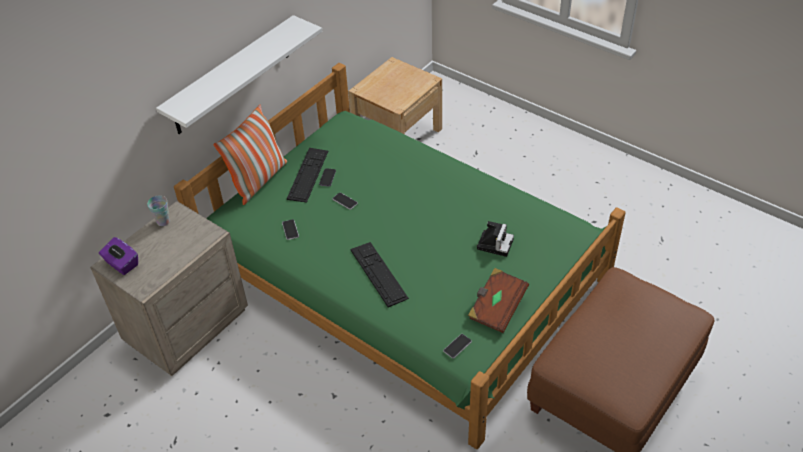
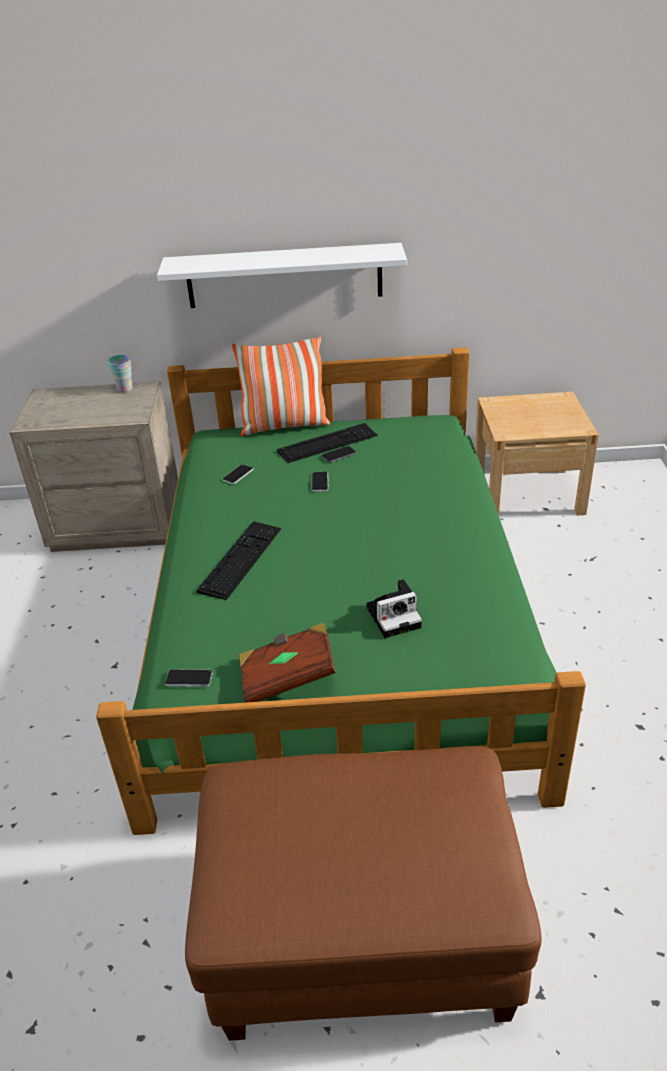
camera: 50 degrees right, 10 degrees down
purple tissue box [99,237,138,275] -> none

